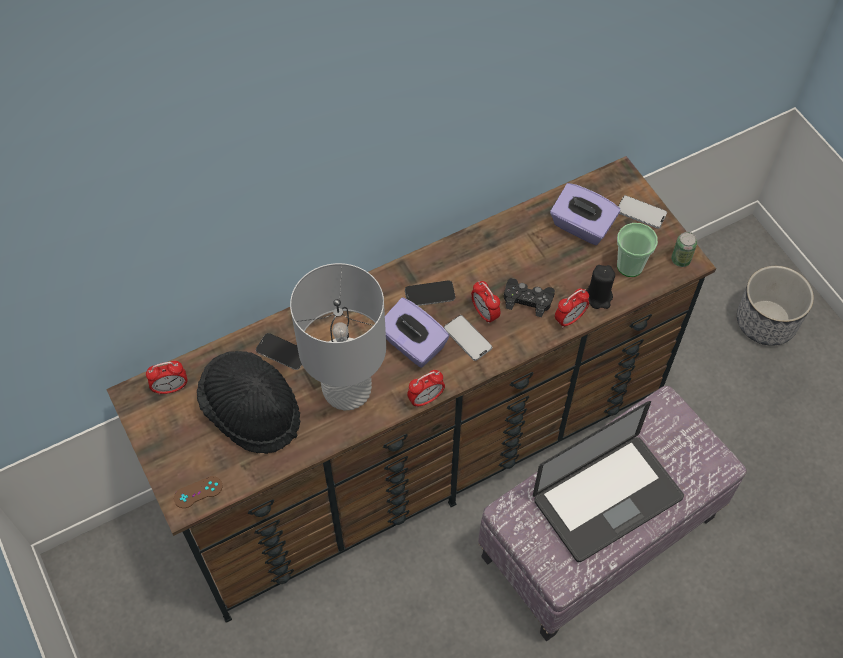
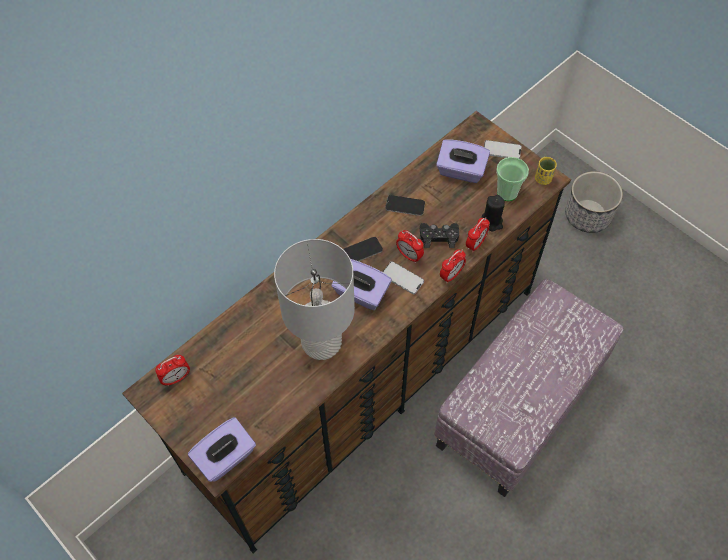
camera: 15 degrees left, 0 degrees up
brown game controller [174,476,222,508] -> purple tissue box [188,417,256,482]
black hat [197,351,301,454] -> none
phone [256,333,302,370] -> phone moved to [385,195,425,216]
alarm clock [407,370,445,408] -> alarm clock moved to [440,249,466,283]
laptop [533,401,684,562] -> none
can [671,232,697,267] -> yellow cup [535,157,557,185]

